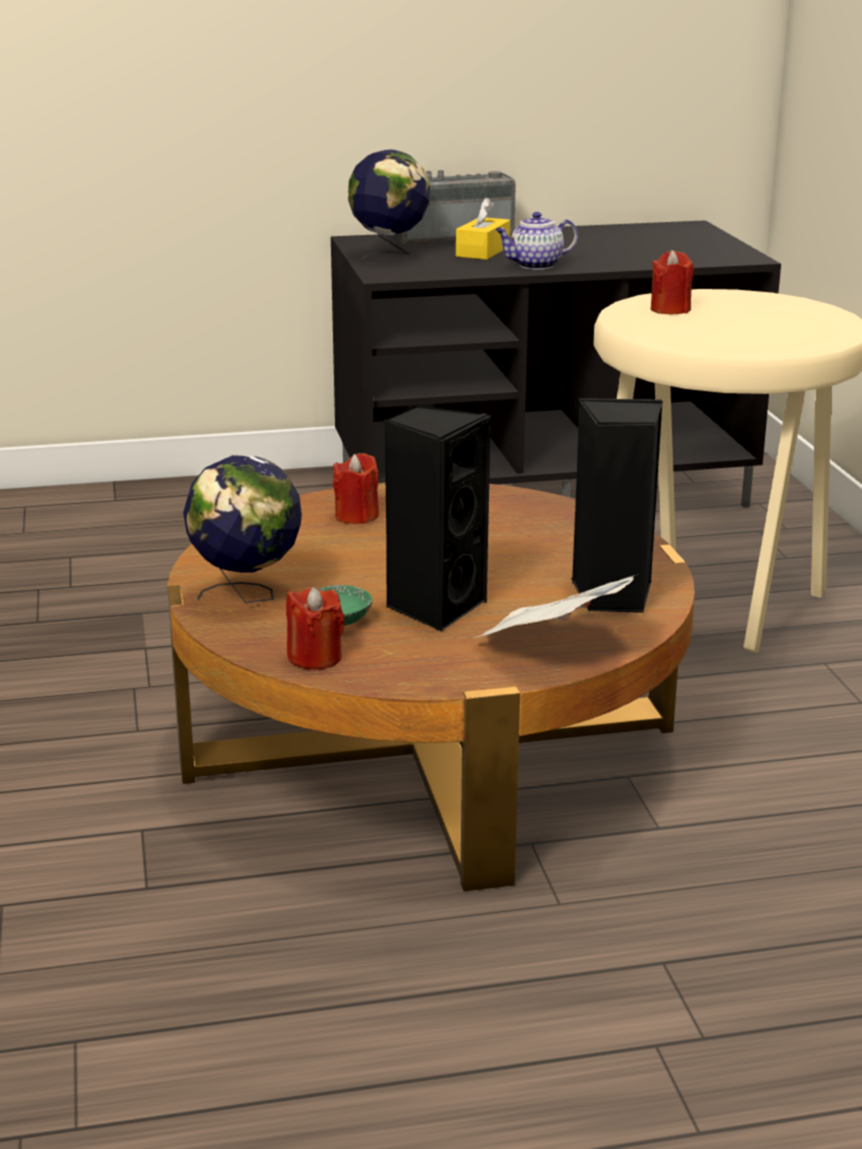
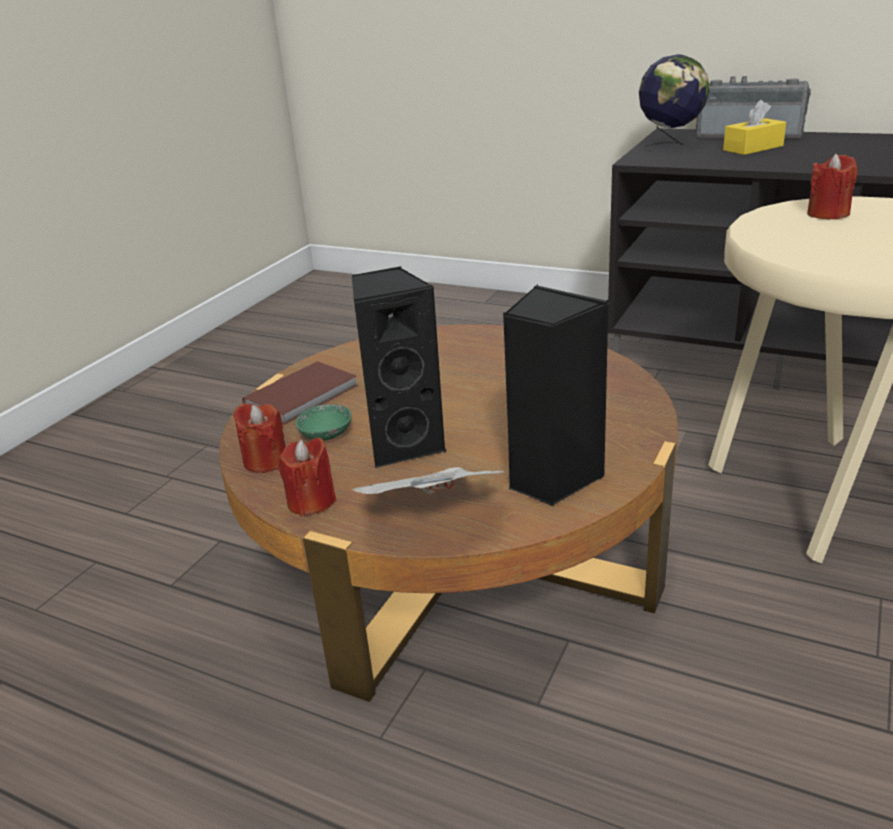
camera: 40 degrees right, 5 degrees up
globe [183,455,302,603] -> brown book [242,361,358,425]
red candle [333,453,379,524] -> red candle moved to [278,437,336,516]
teapot [495,212,578,270] -> none

